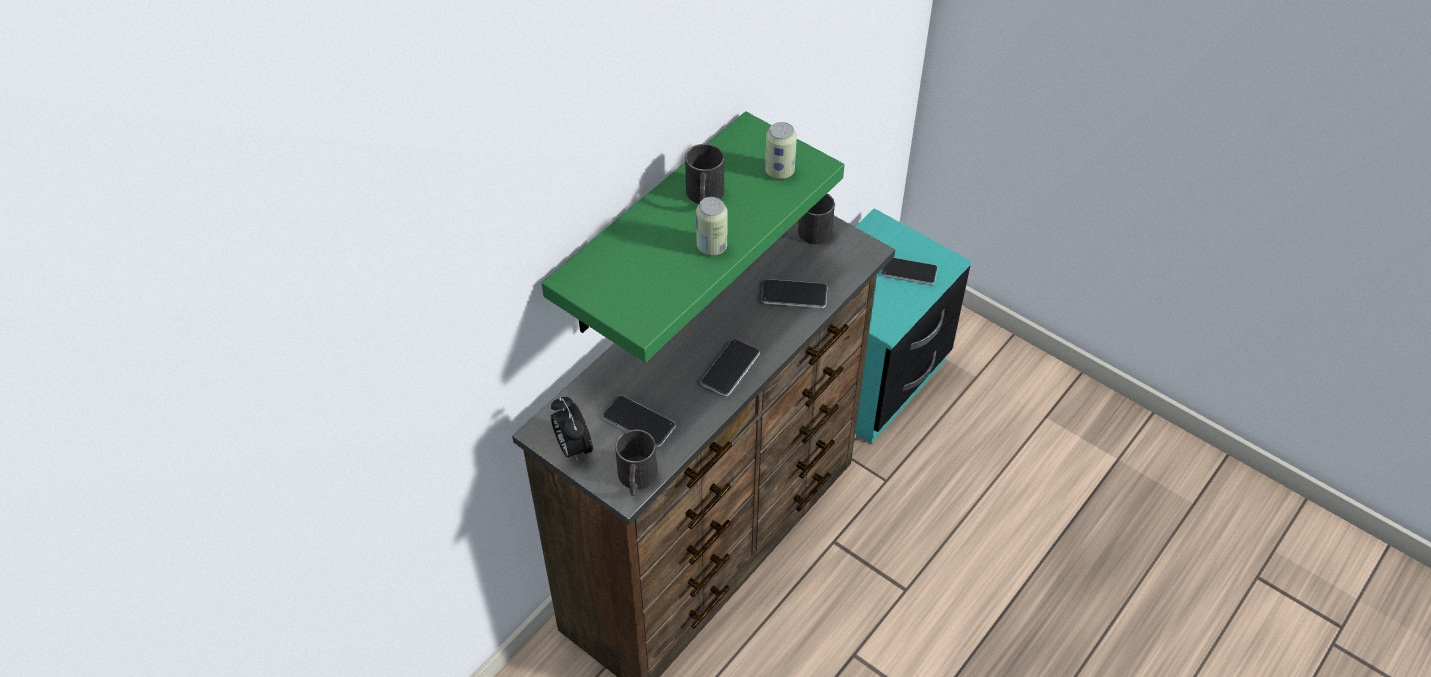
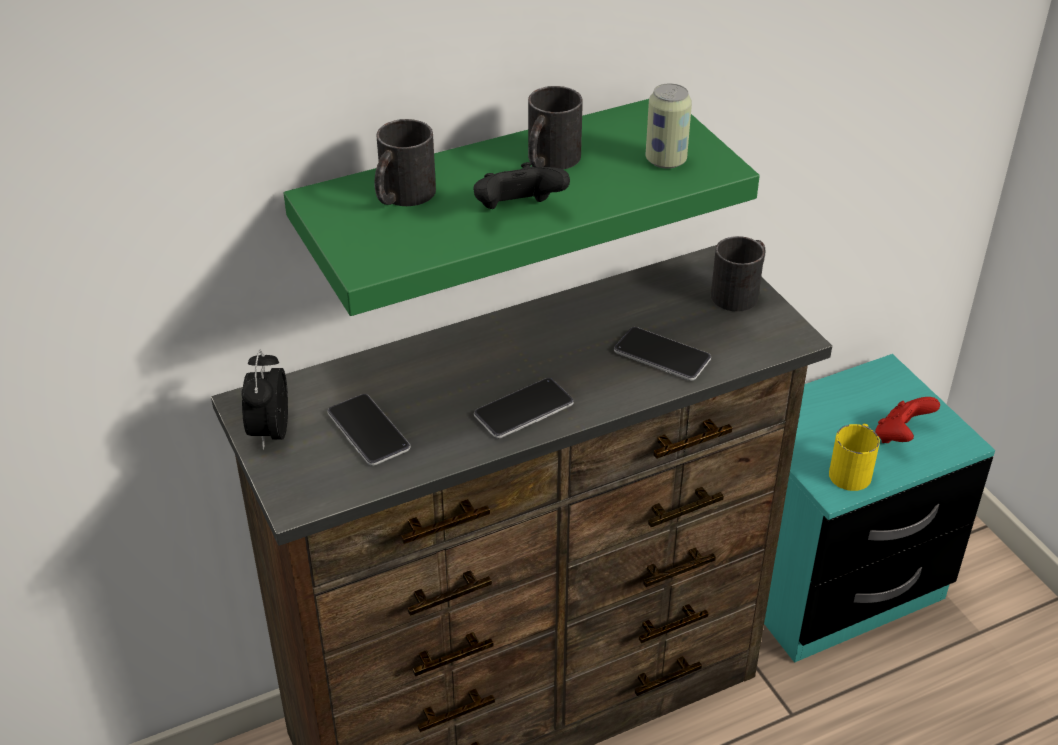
camera: 25 degrees right, 10 degrees down
black mug [615,429,657,496] -> black mug moved to [374,119,436,206]
can [696,197,728,256] -> black game controller [473,162,570,209]
phone [881,258,938,285] -> red game controller [875,397,940,443]
none -> yellow mug [829,424,880,491]

